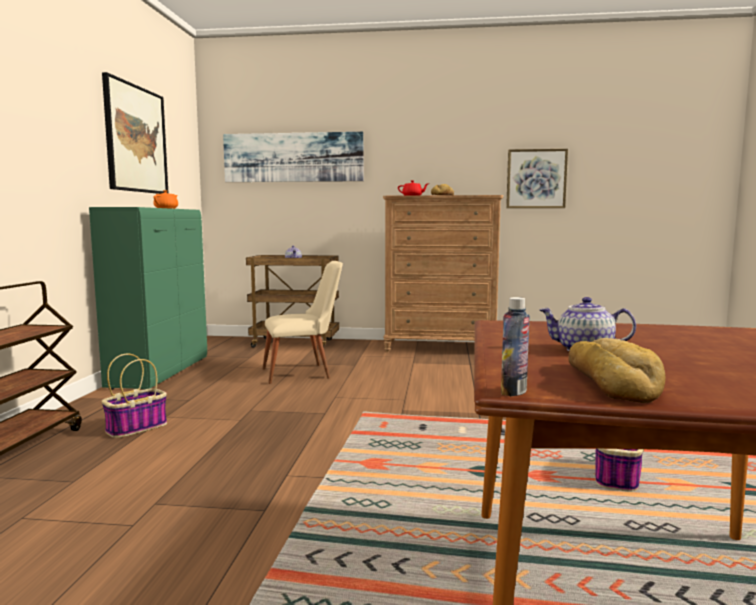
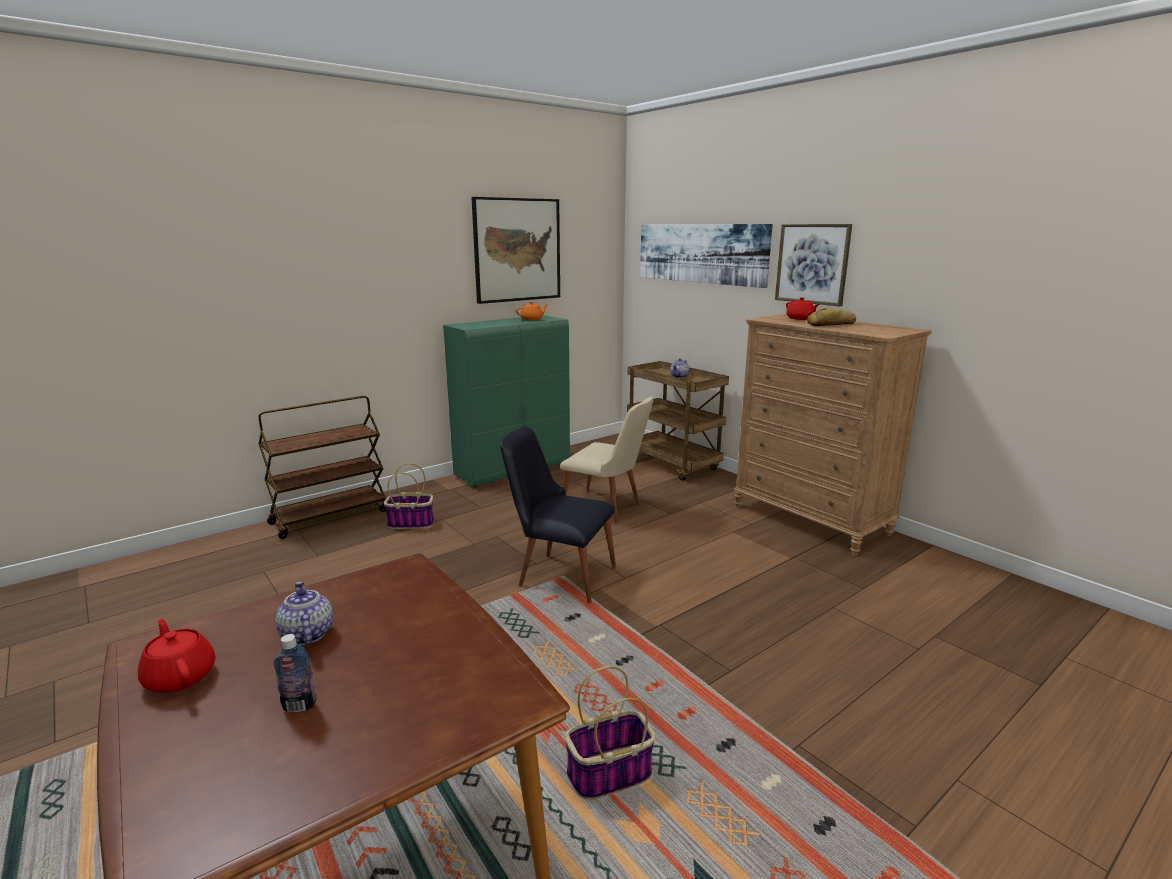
camera: 45 degrees right, 10 degrees up
bottle [501,297,530,396] -> bottle moved to [274,634,317,713]
picture [506,149,568,208] -> picture moved to [775,224,852,306]
bread [568,338,666,403] -> red teapot [138,619,215,693]
none -> black chair [500,427,616,603]

